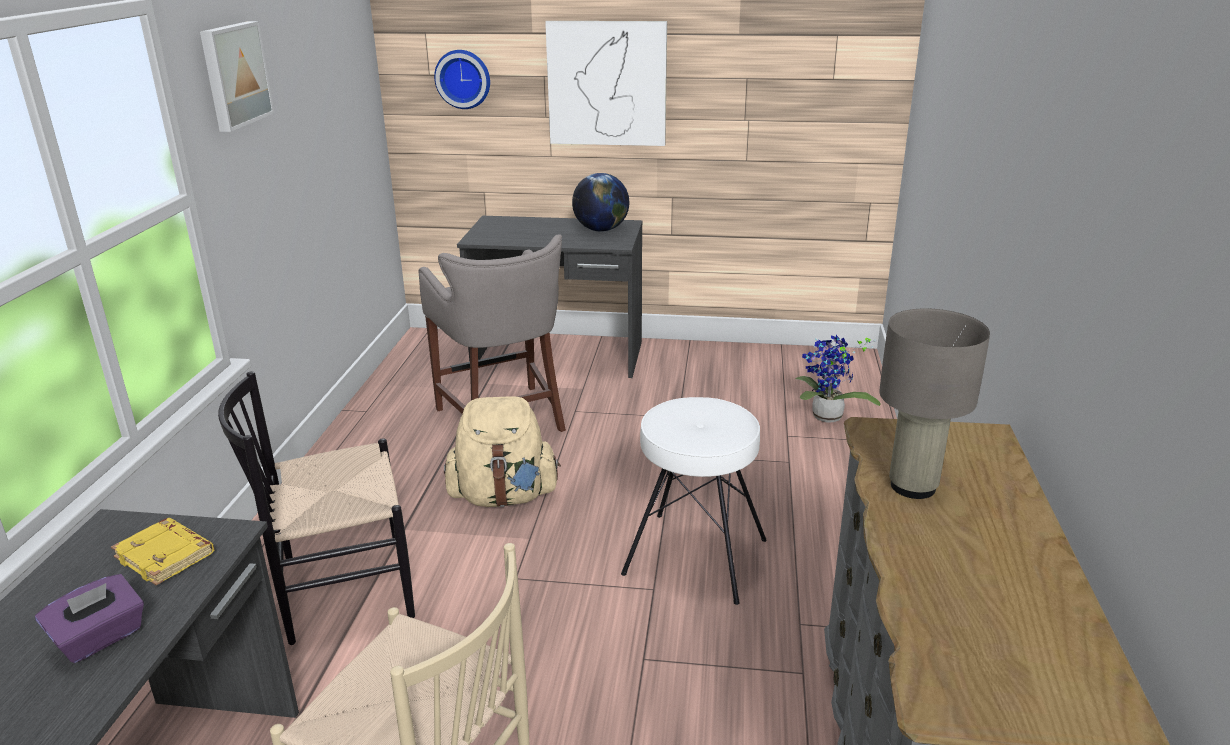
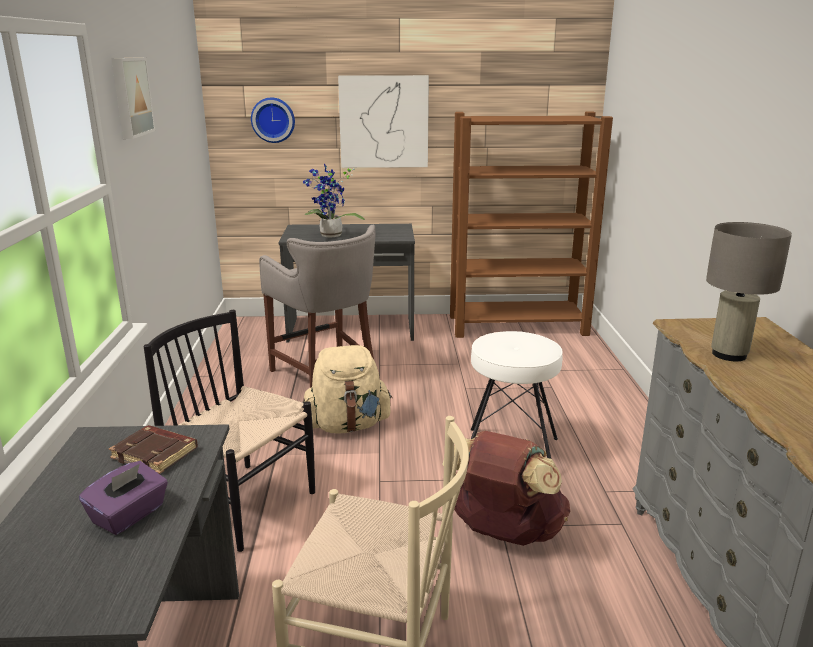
camera: 10 degrees left, 5 degrees down
yellow book [111,518,214,585] -> brown book [109,425,198,474]
black chair [218,371,415,645] -> black chair turned 60 degrees clockwise [144,310,315,552]
globe [572,173,629,232] -> none
potted plant [795,334,880,423] -> potted plant moved to [303,164,365,238]
none -> brown backpack [442,431,570,546]
none -> brown bookcase [450,111,613,338]

